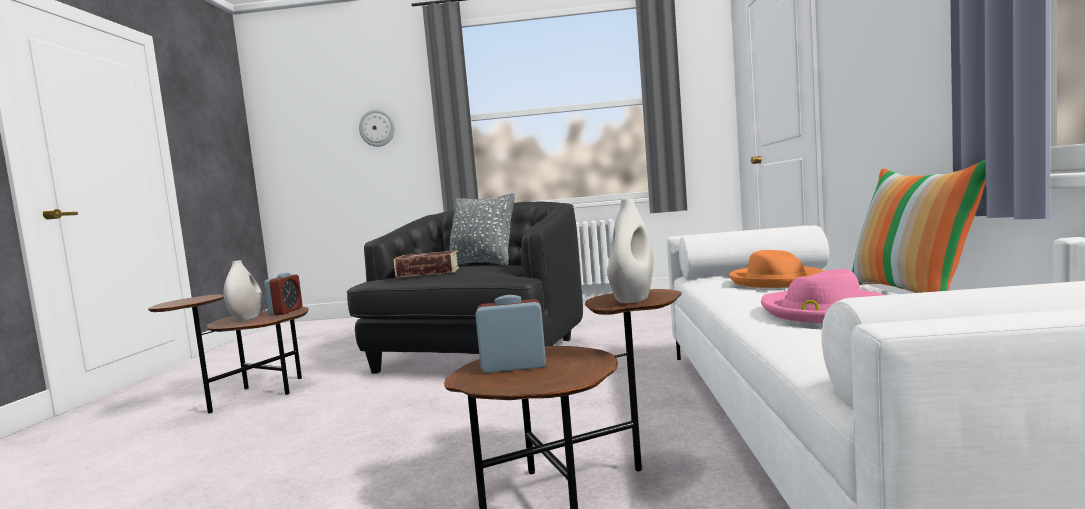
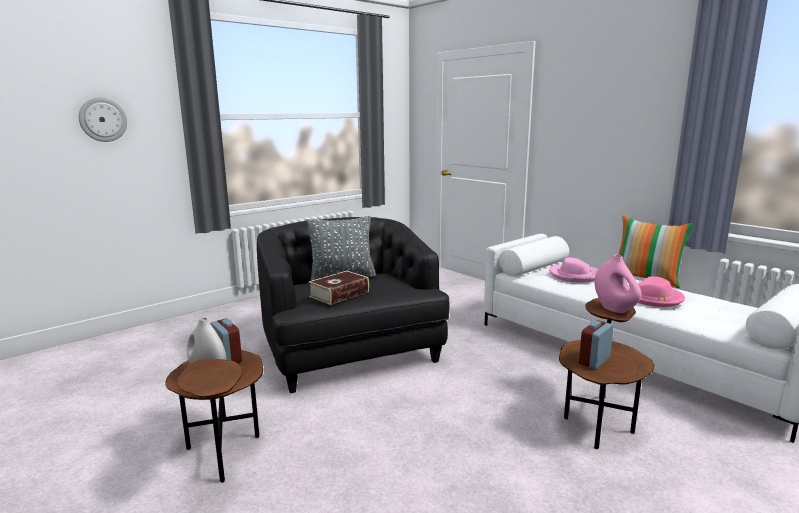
camera: 45 degrees left, 10 degrees up
white vase [607,198,654,303] -> pink vase [595,254,641,313]
orange hat [729,250,825,288] -> pink hat [549,257,598,283]

